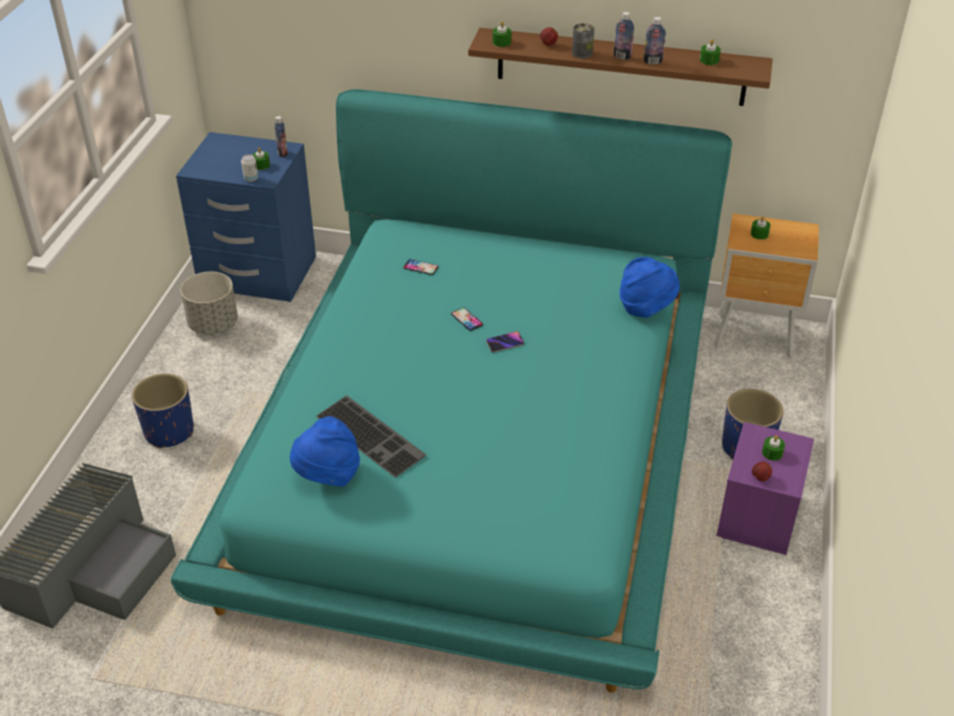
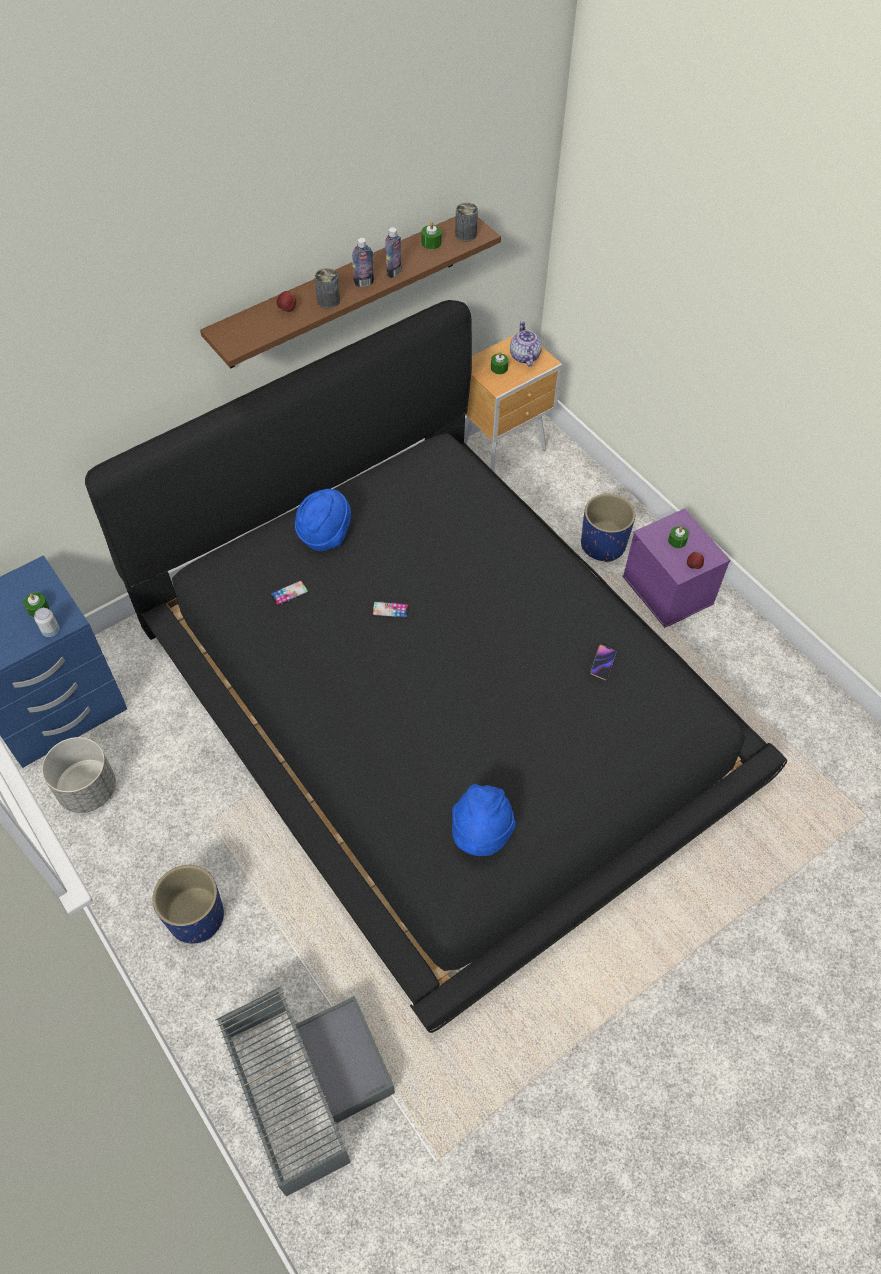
camera: 50 degrees left, 15 degrees up
turquoise bed [171,89,732,693] -> black bed [85,300,787,1033]
bottle [274,116,288,157] -> none
keyboard [316,395,426,478] -> none
phone [486,331,524,353] -> phone moved to [590,644,616,681]
green candle [493,21,512,47] -> none
blue hat [619,257,680,318] -> blue hat moved to [295,489,351,551]
none -> can [455,203,478,242]
none -> teapot [510,321,542,367]

